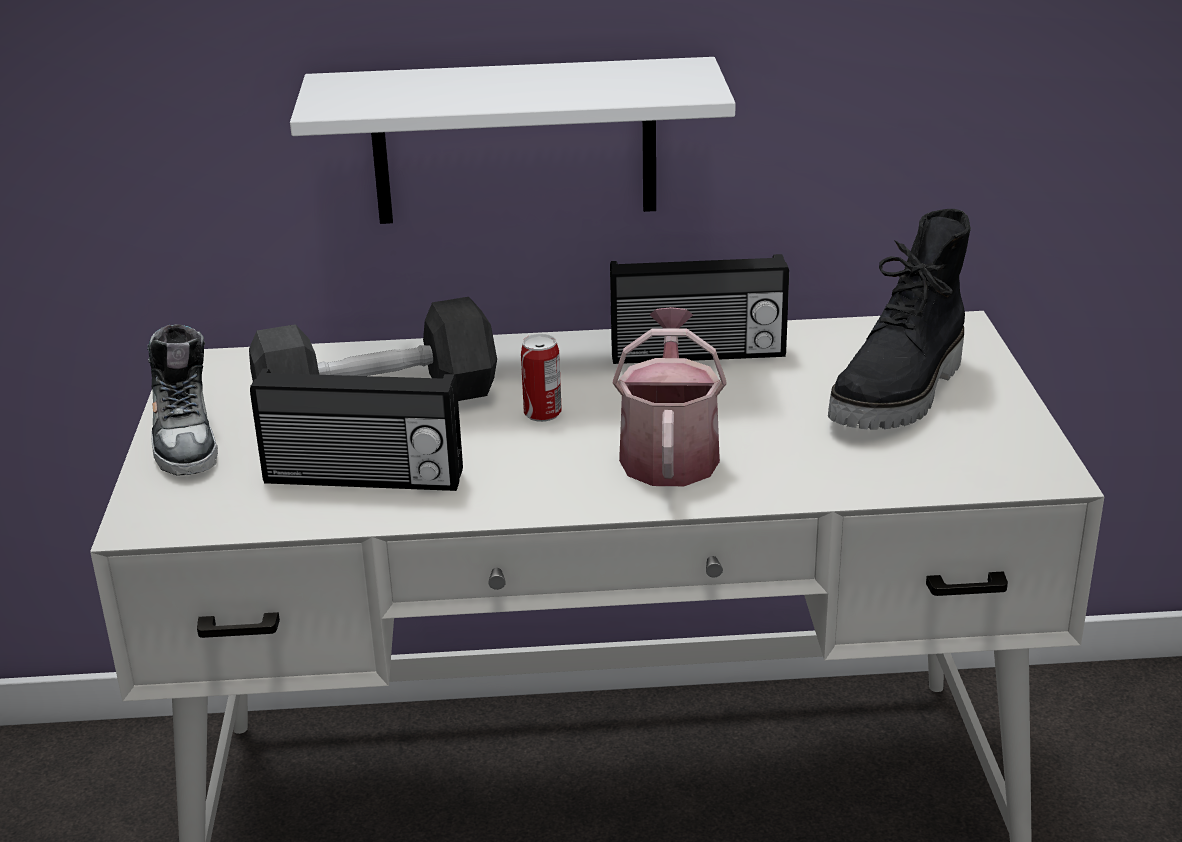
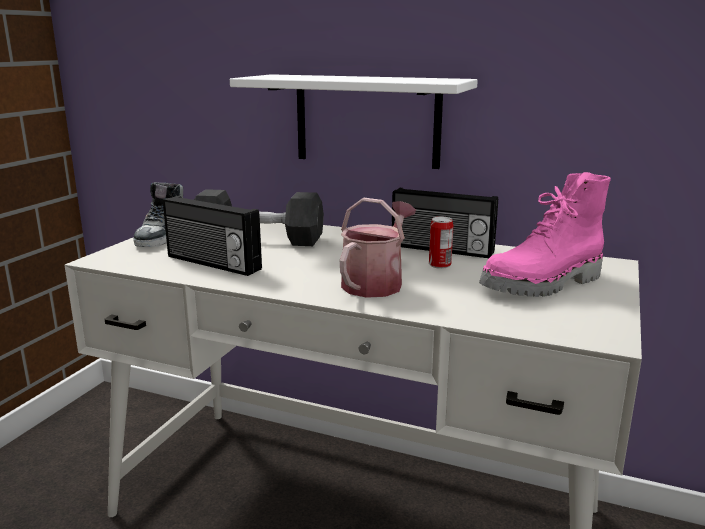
camera: 25 degrees right, 10 degrees down
can [521,334,562,422] -> can moved to [429,217,453,269]
black boot [828,209,971,430] -> pink boot [479,172,611,297]

